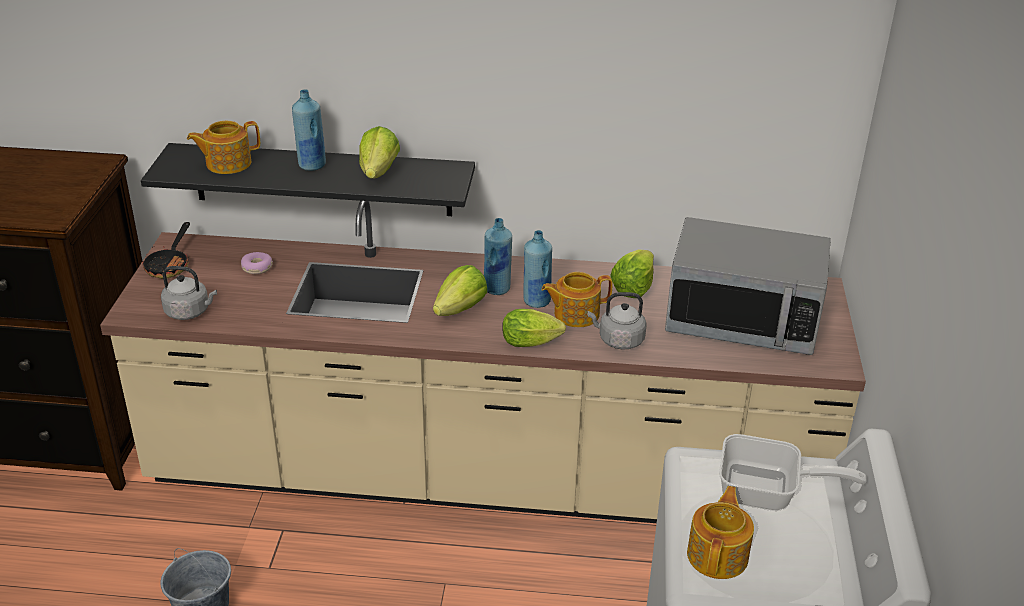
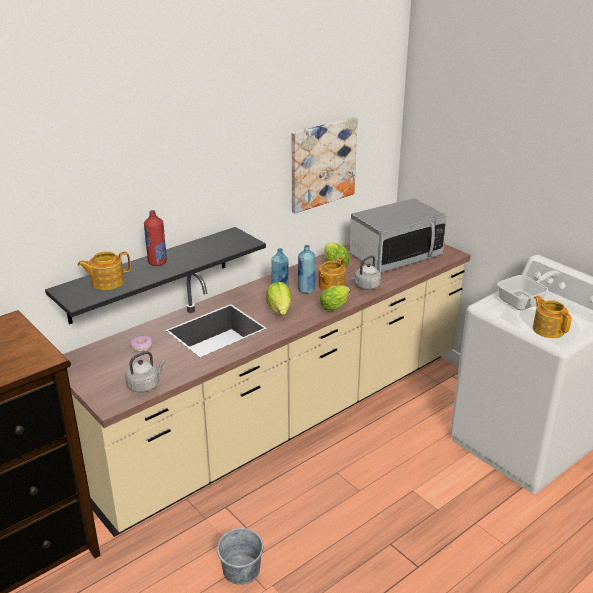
camera: 45 degrees left, 5 degrees down
frying pan [142,222,190,279] -> none
teapot [187,121,260,174] -> teapot turned 45 degrees clockwise [78,251,131,290]
blue bottle [292,89,326,171] -> red bottle [144,210,167,266]
lettuce [359,126,400,179] -> none
none -> picture [291,117,358,214]

